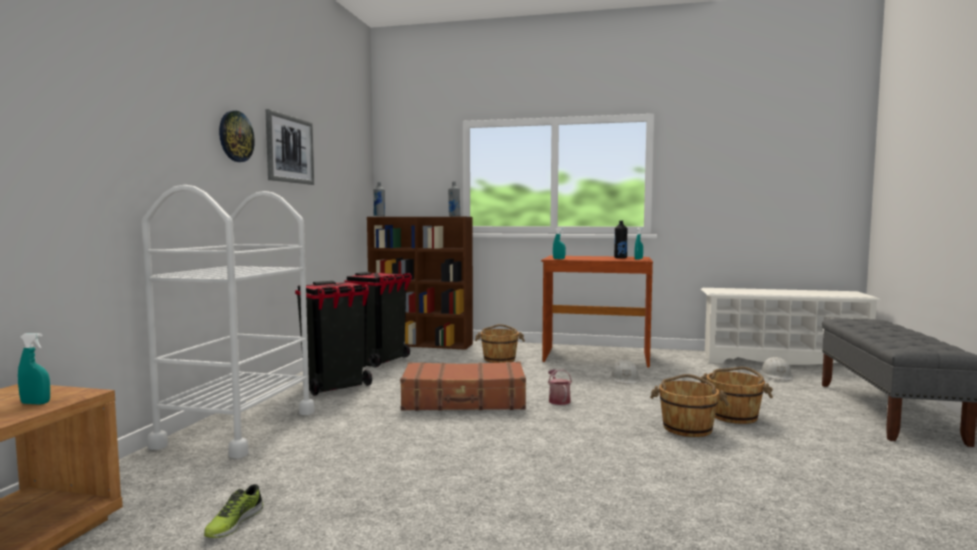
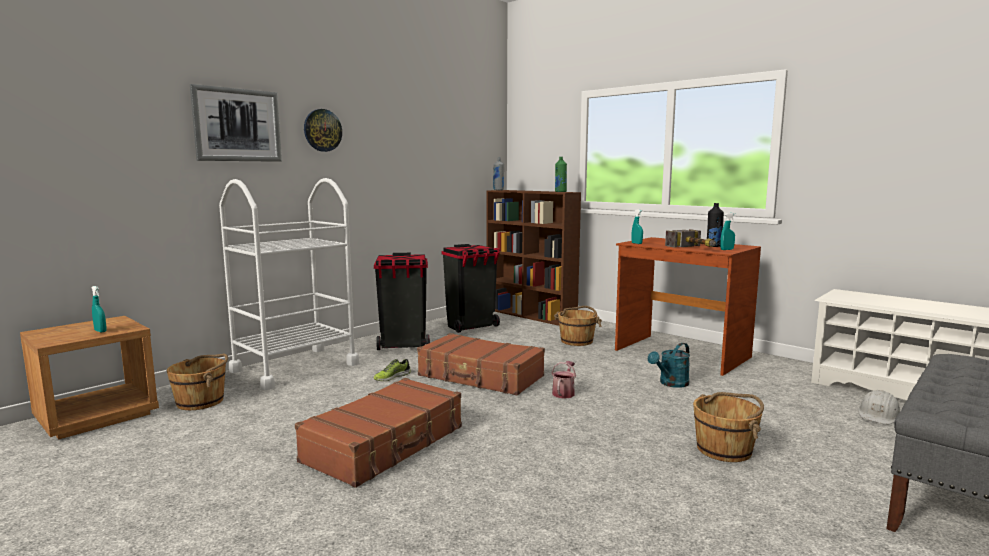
camera: 30 degrees right, 5 degrees up
shoe [204,484,263,538] -> shoe moved to [374,359,411,381]
picture [266,109,314,185] -> picture moved to [190,84,282,162]
grey bottle [448,182,461,216] -> green bottle [555,157,567,192]
white hard hat [610,360,640,384] -> turquoise watering can [648,343,690,388]
brown bucket [650,374,729,437] -> brown bucket moved to [167,354,228,410]
none -> brown suitcase [295,378,462,488]
none -> hammer [665,229,716,248]

